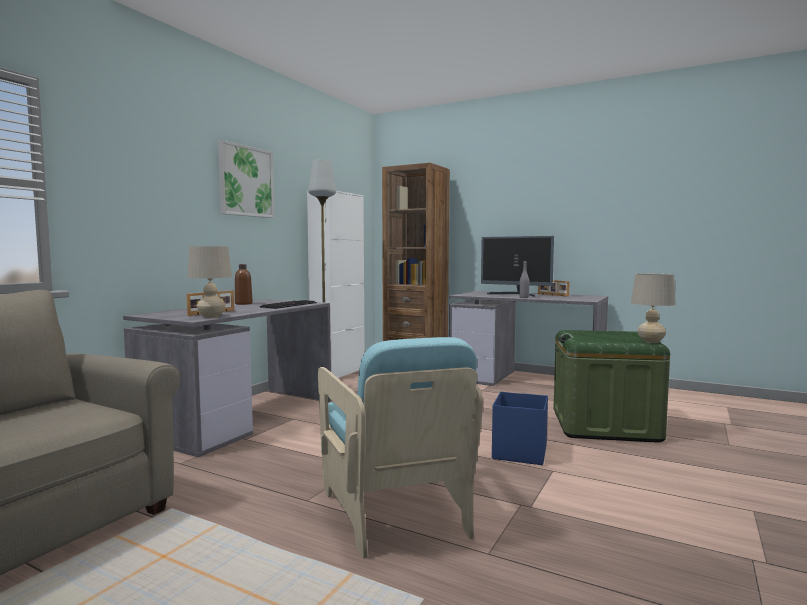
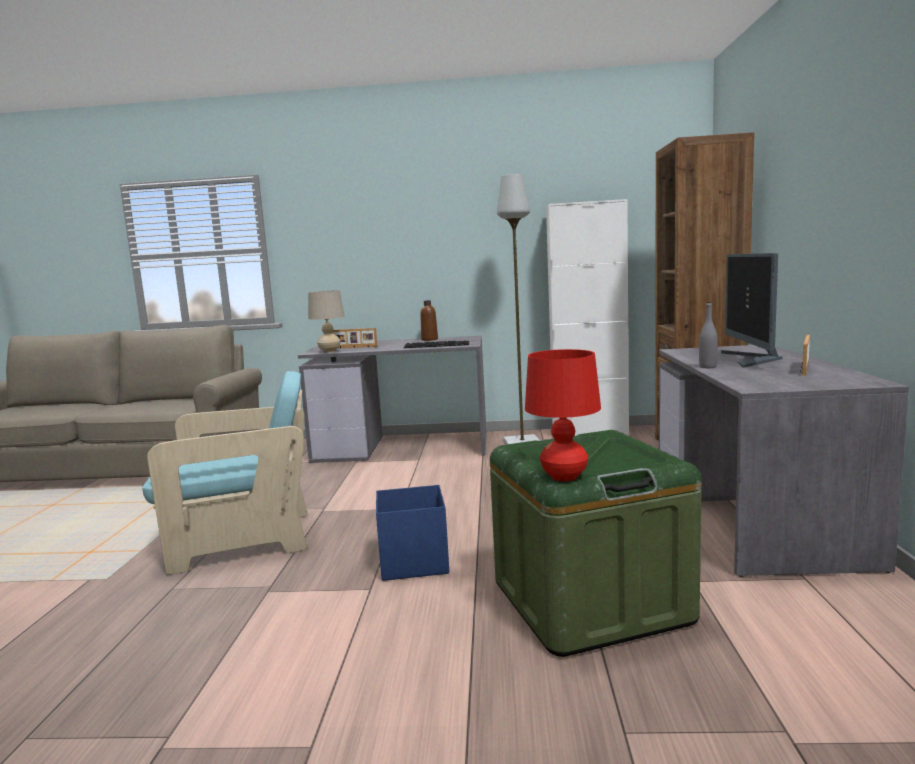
camera: 65 degrees right, 5 degrees up
picture [218,140,274,218] -> none
turquoise armchair [318,337,483,558] -> turquoise armchair turned 150 degrees counterclockwise [142,371,307,575]
beige table lamp [631,274,676,343] -> red table lamp [525,349,601,482]

